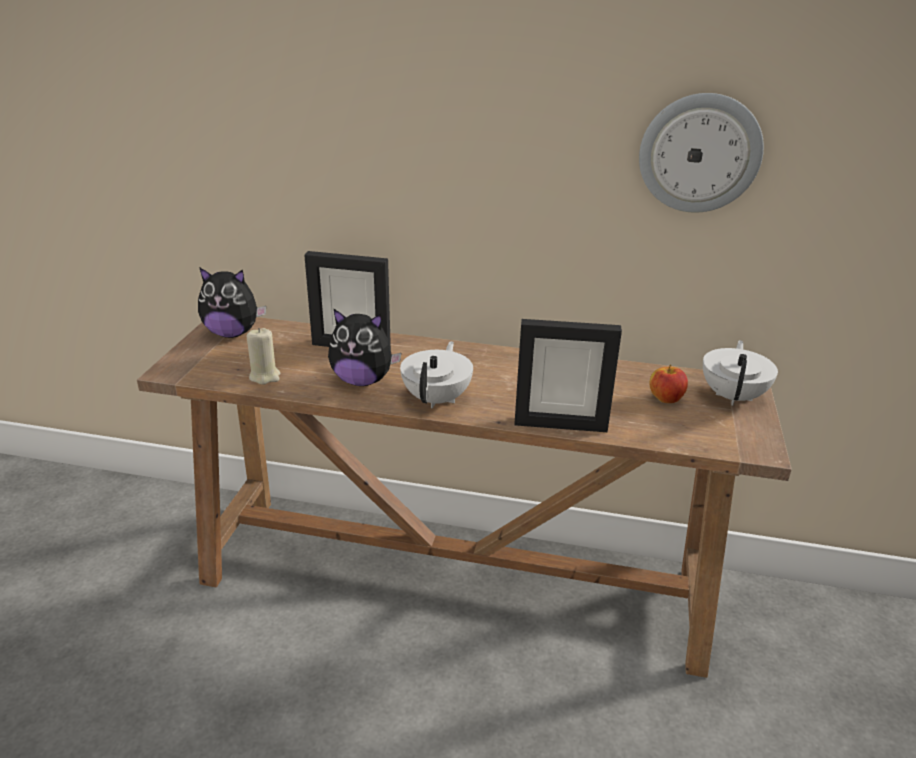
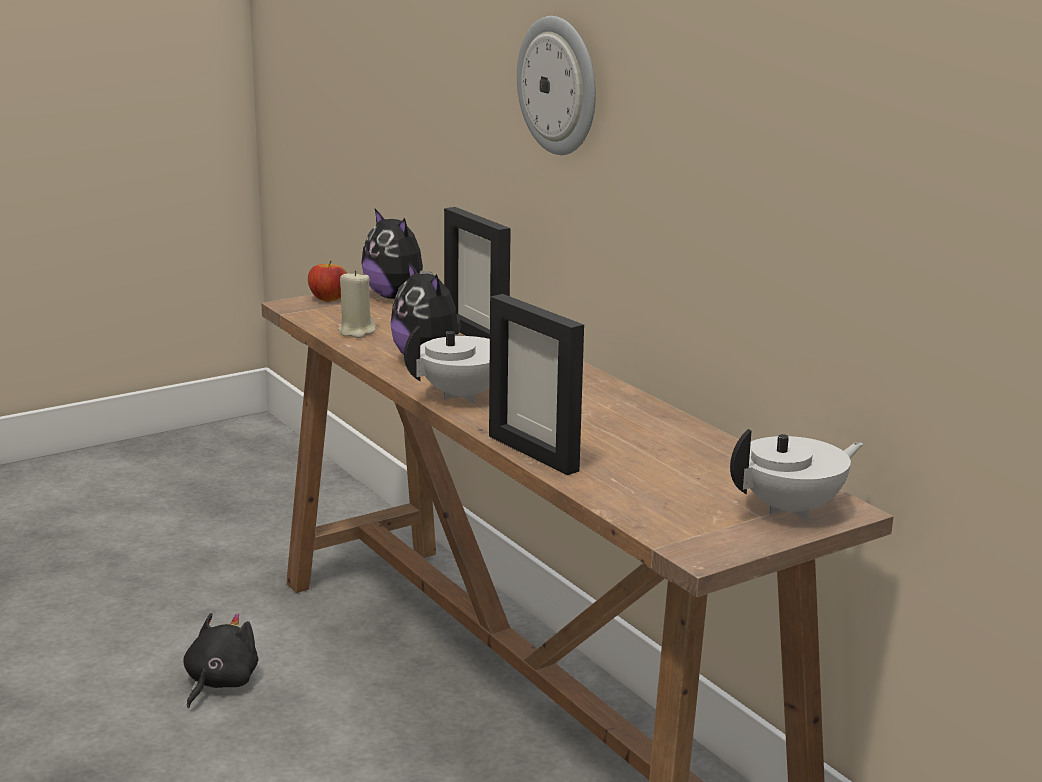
camera: 45 degrees right, 10 degrees down
wall clock [639,93,764,213] -> wall clock moved to [517,16,596,155]
apple [649,365,688,403] -> apple moved to [308,260,347,302]
none -> black plush toy [183,613,258,708]

